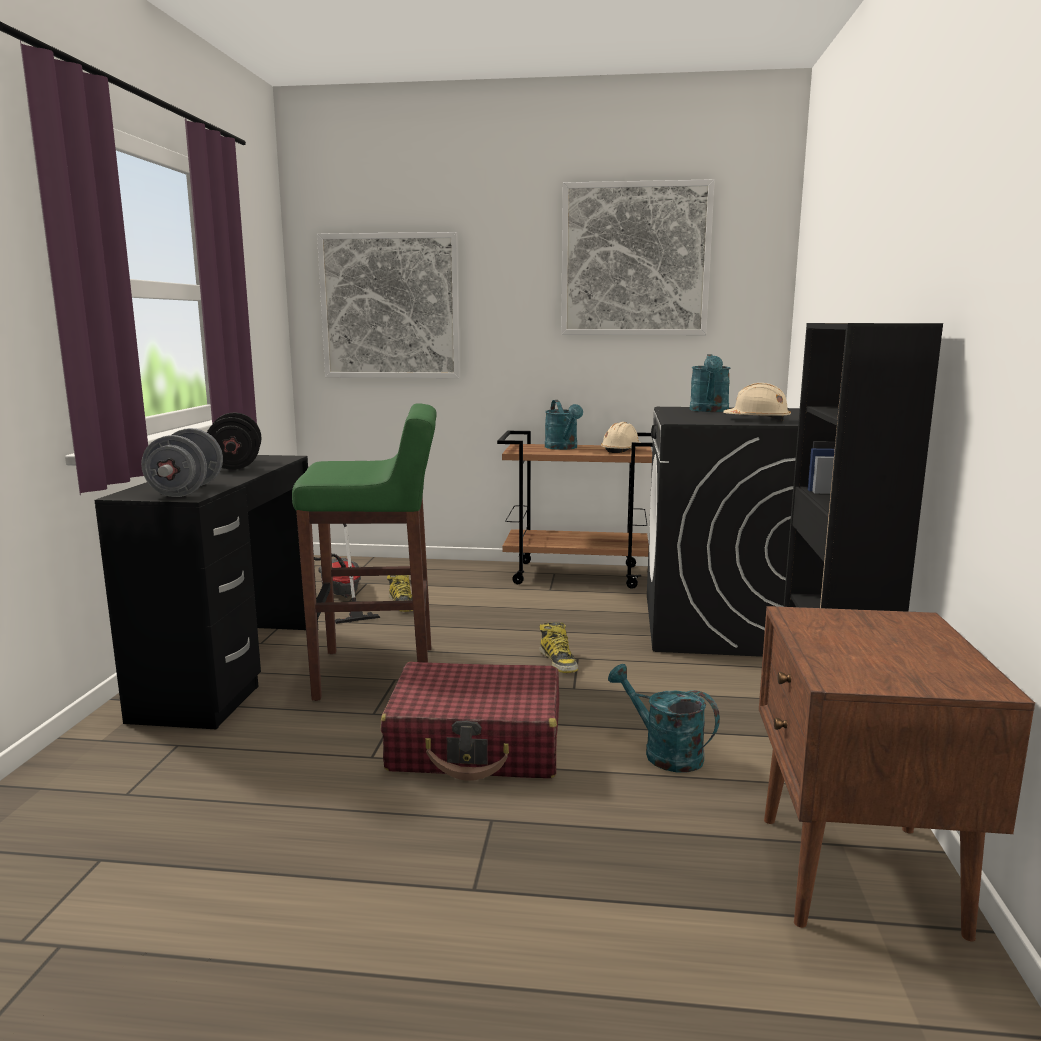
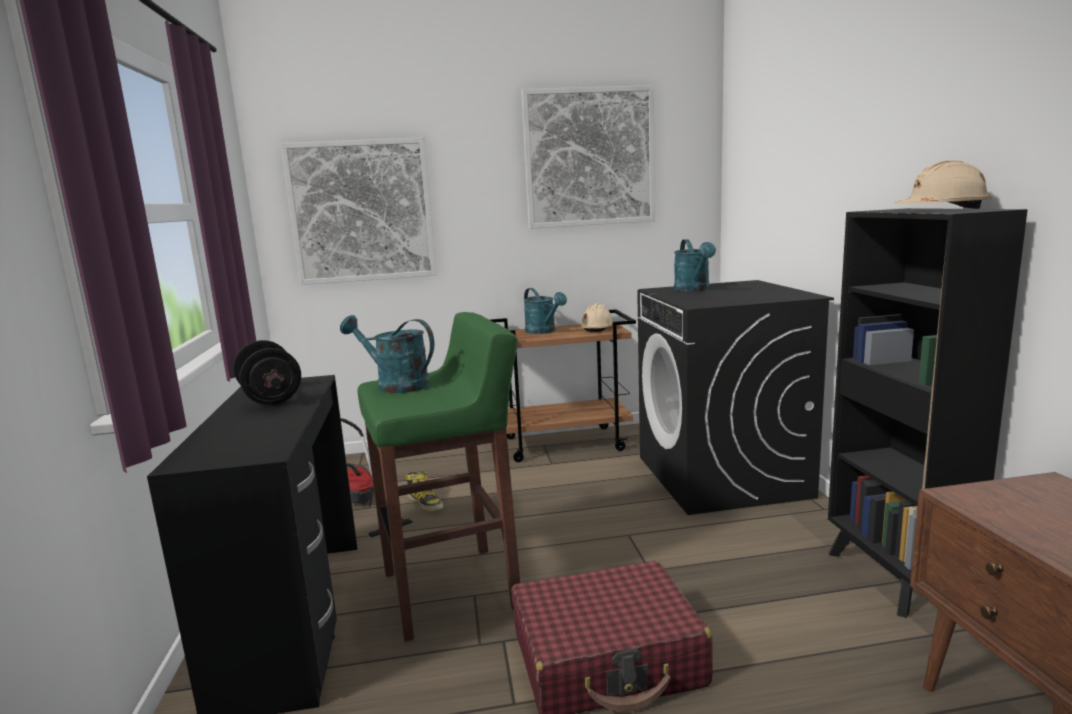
camera: 15 degrees left, 0 degrees up
grey dumbbell [141,428,223,497] -> none
boot [540,622,578,673] -> none
turquoise watering can [608,664,720,772] -> turquoise watering can moved to [340,315,434,393]
beige hard hat [723,383,791,421] -> beige hard hat moved to [896,160,992,209]

